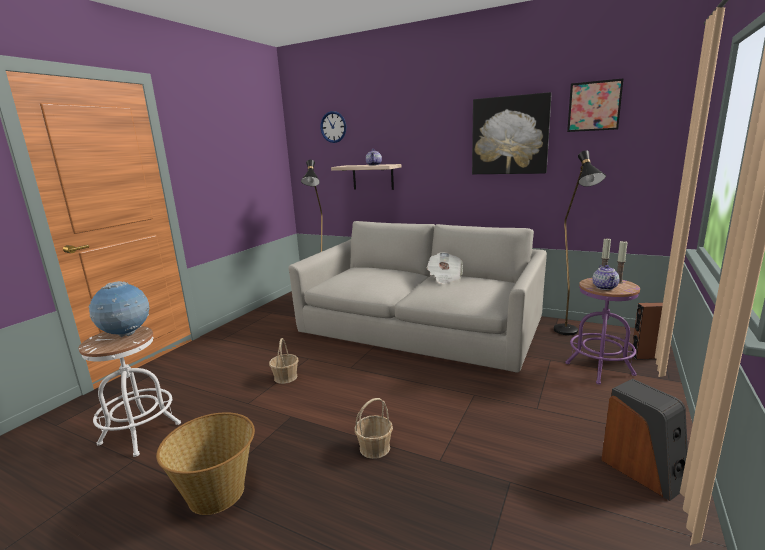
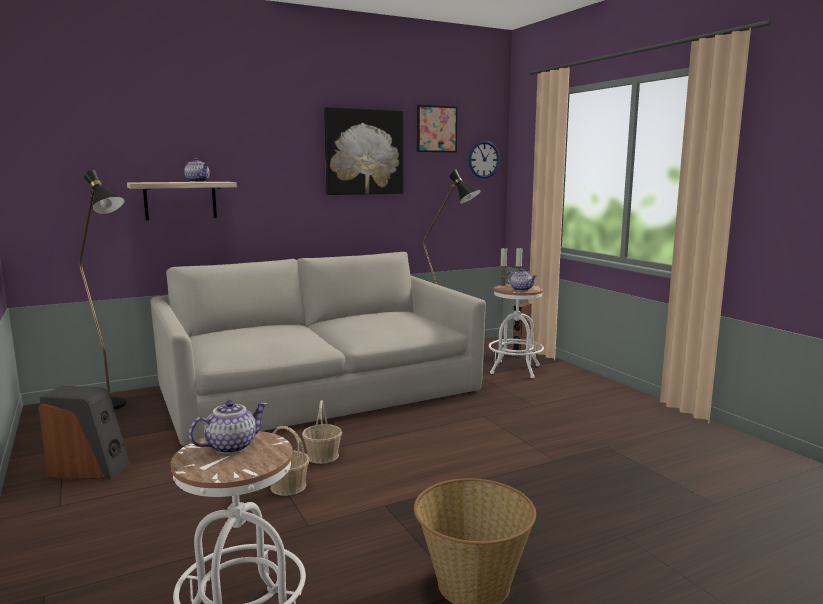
camera: 55 degrees left, 5 degrees down
globe [89,281,149,337] -> teapot [189,400,268,454]
wall clock [320,111,346,143] -> wall clock moved to [468,141,500,179]
basket [355,398,393,459] -> basket moved to [302,400,342,464]
newspaper [427,252,463,284] -> none
purple stool [565,278,640,385] -> white stool [489,284,544,378]
speaker [601,379,688,501] -> speaker moved to [39,386,130,479]

